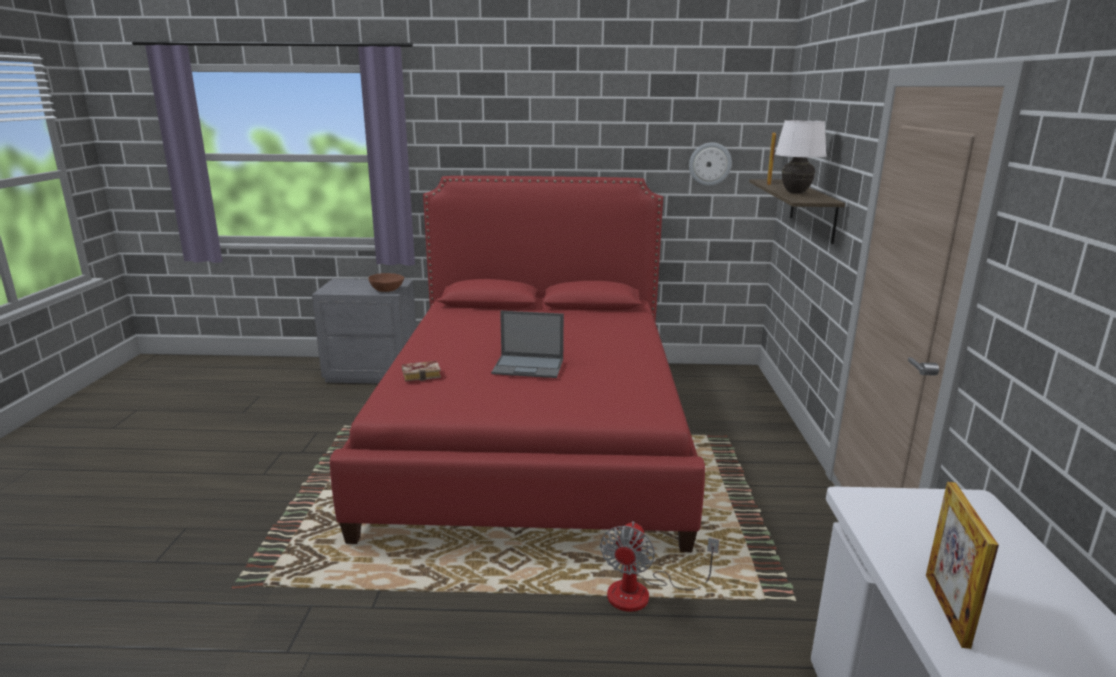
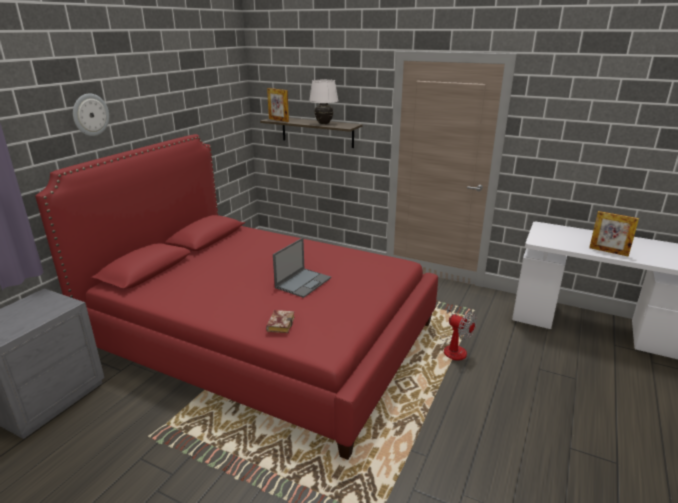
camera: 65 degrees left, 5 degrees up
brown bowl [368,273,404,292] -> none
wall clock [689,142,732,186] -> wall clock moved to [73,94,109,136]

